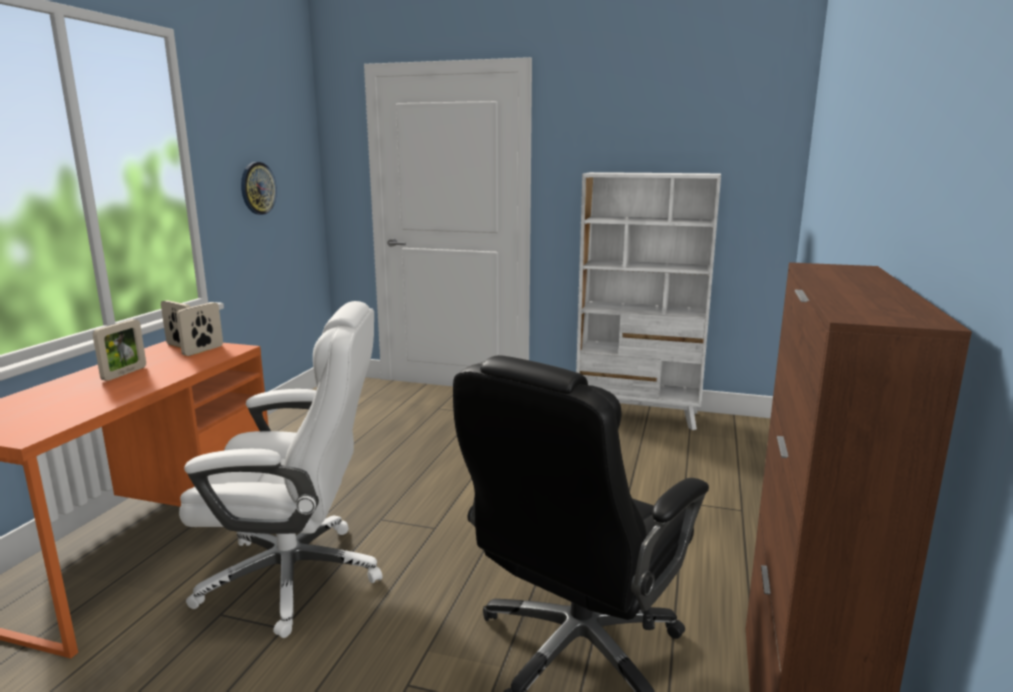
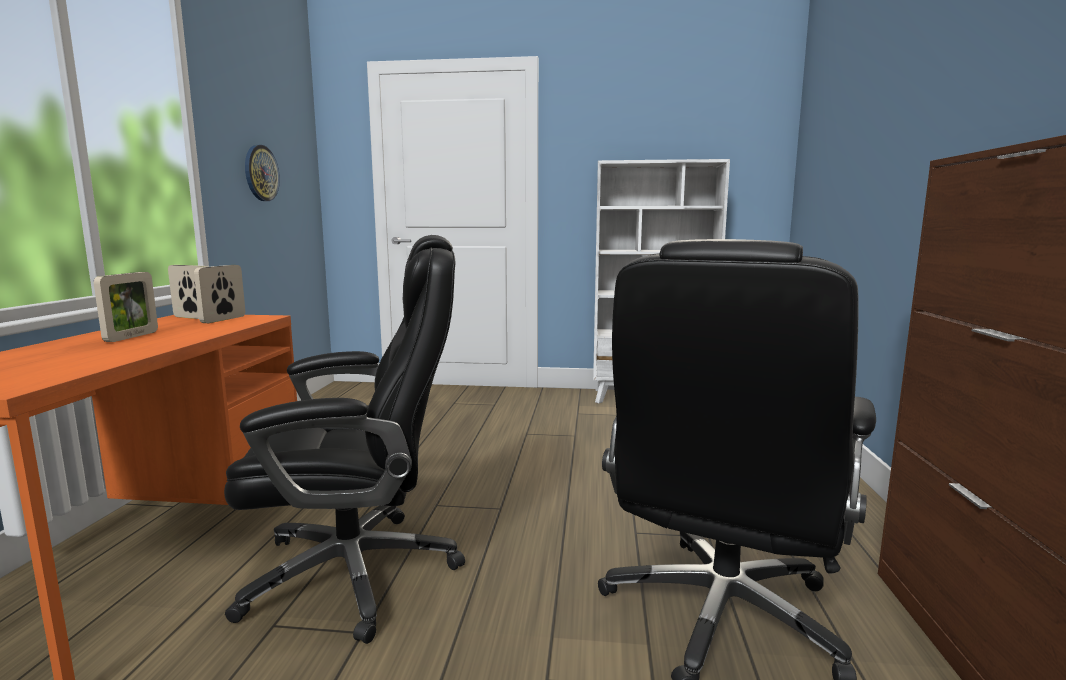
camera: 10 degrees left, 5 degrees down
white office chair [179,301,383,638] -> black office chair [224,235,465,644]

